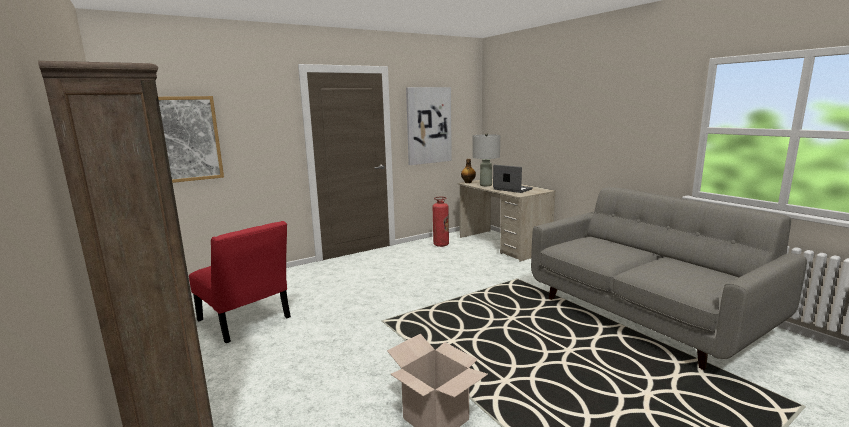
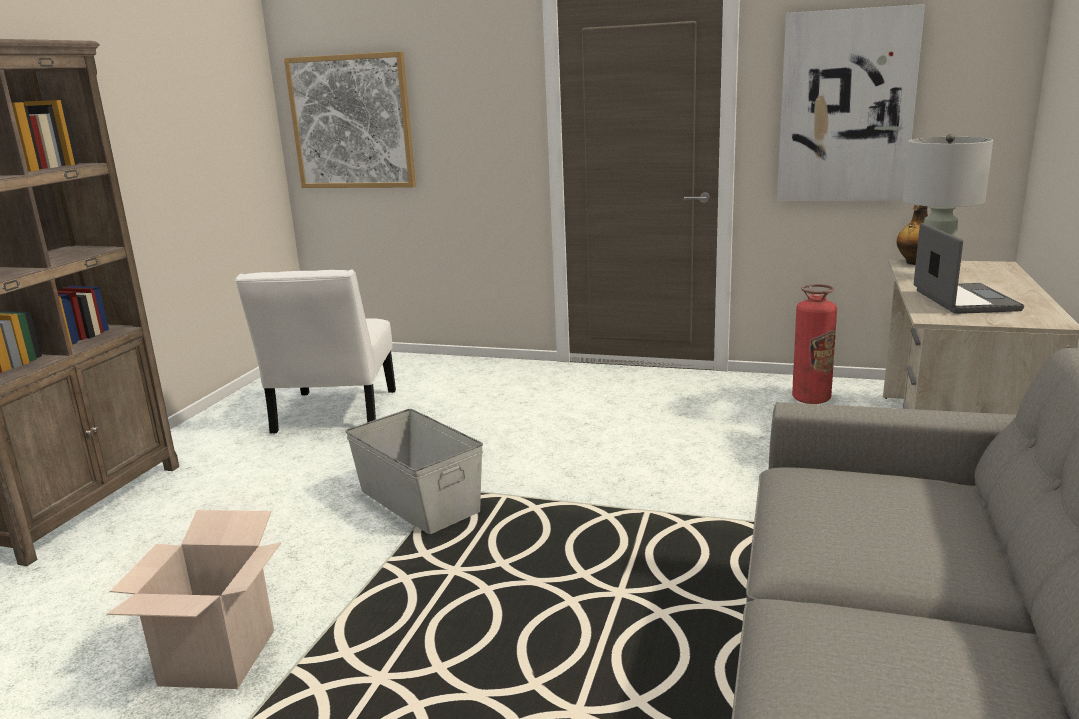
camera: 50 degrees right, 5 degrees up
red chair [189,221,291,343] -> white chair [235,270,396,434]
none -> grey storage box [345,409,483,534]

